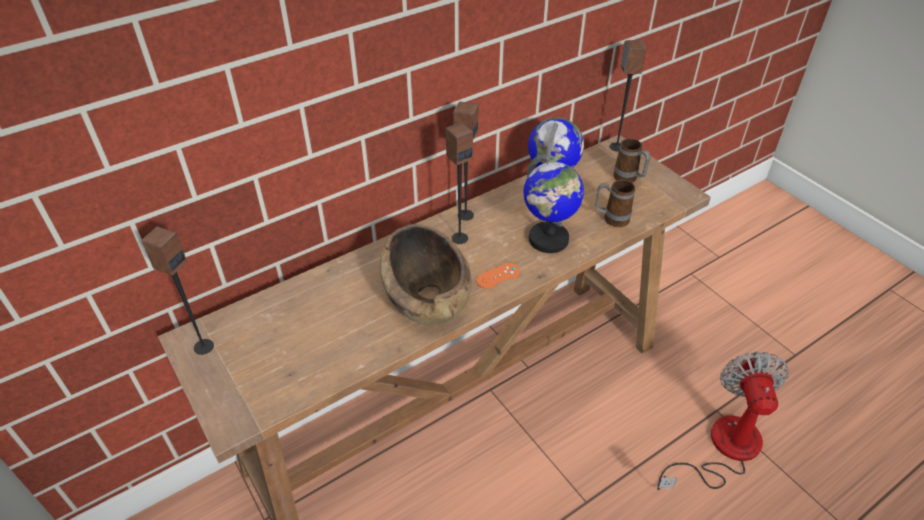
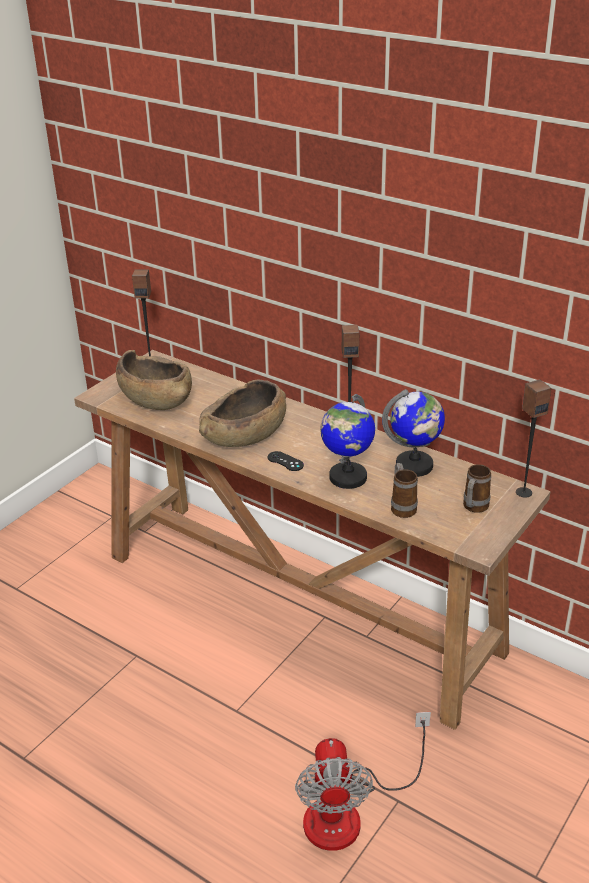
camera: 70 degrees right, 10 degrees down
speaker [446,122,473,244] -> none
orange game controller [476,263,520,289] -> black game controller [268,451,304,471]
fan [657,352,789,490] -> fan turned 105 degrees clockwise [295,712,431,851]
none -> brown bowl [116,350,192,410]

